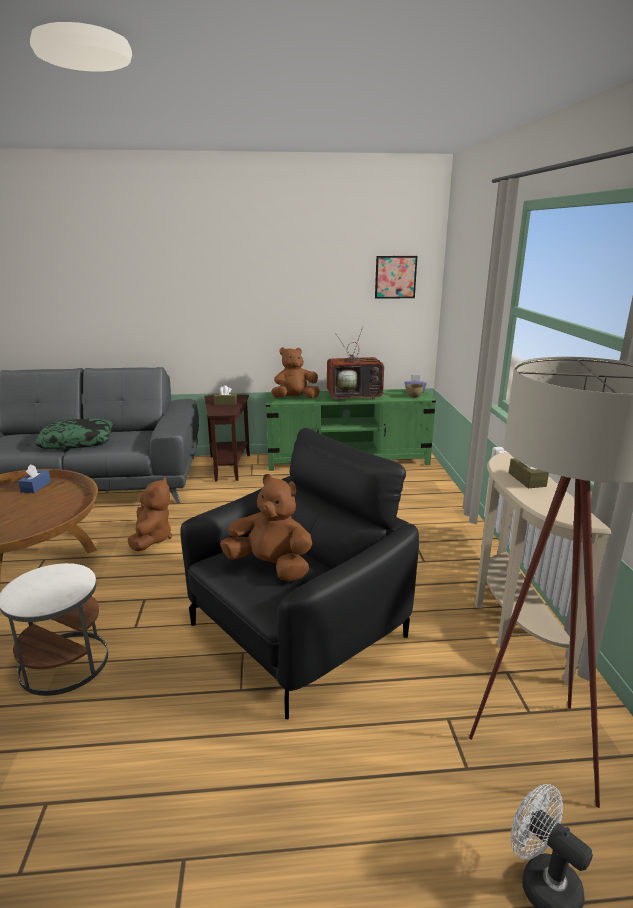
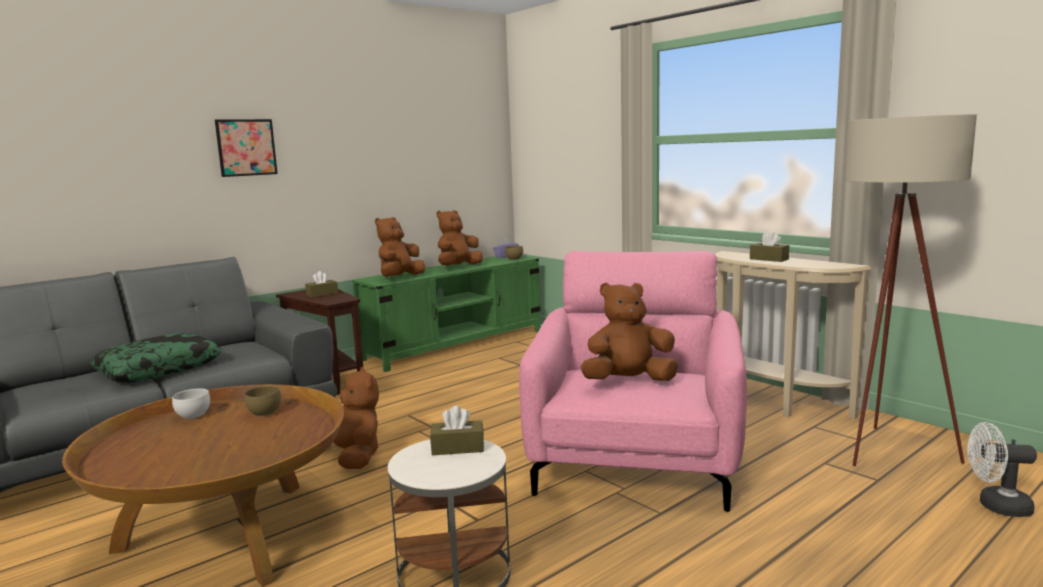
camera: 35 degrees left, 10 degrees down
blue tissue box [18,465,51,493] -> white bowl [172,388,210,419]
black armchair [180,428,419,719] -> pink armchair [519,251,747,512]
television [327,326,389,401] -> brown plush toy [436,210,483,266]
picture [375,256,417,299] -> picture moved to [215,119,278,177]
none -> brown bowl [245,386,281,416]
none -> brown tissue box [430,406,484,455]

